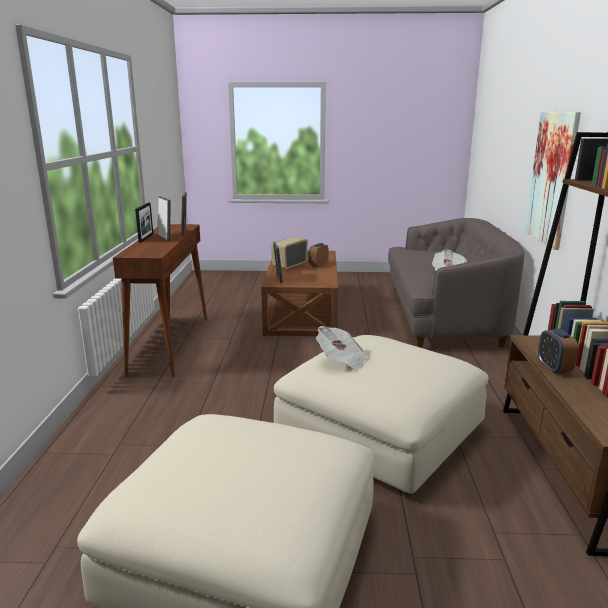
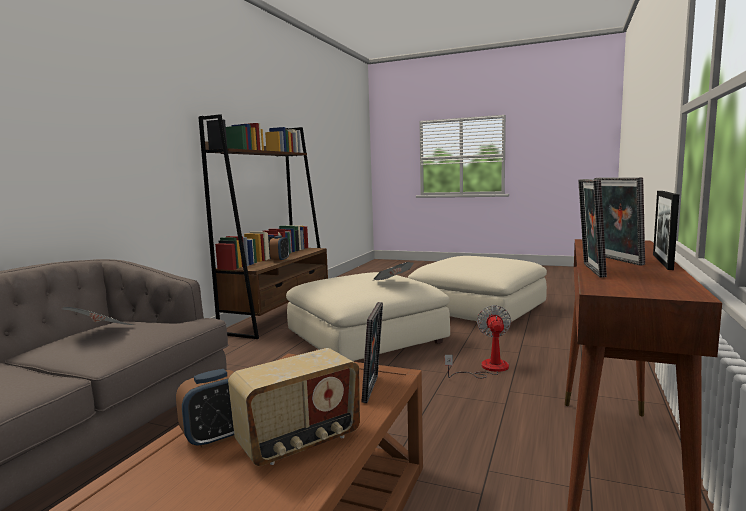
camera: 160 degrees left, 10 degrees down
picture [525,112,581,250] -> none
none -> fan [445,305,511,379]

